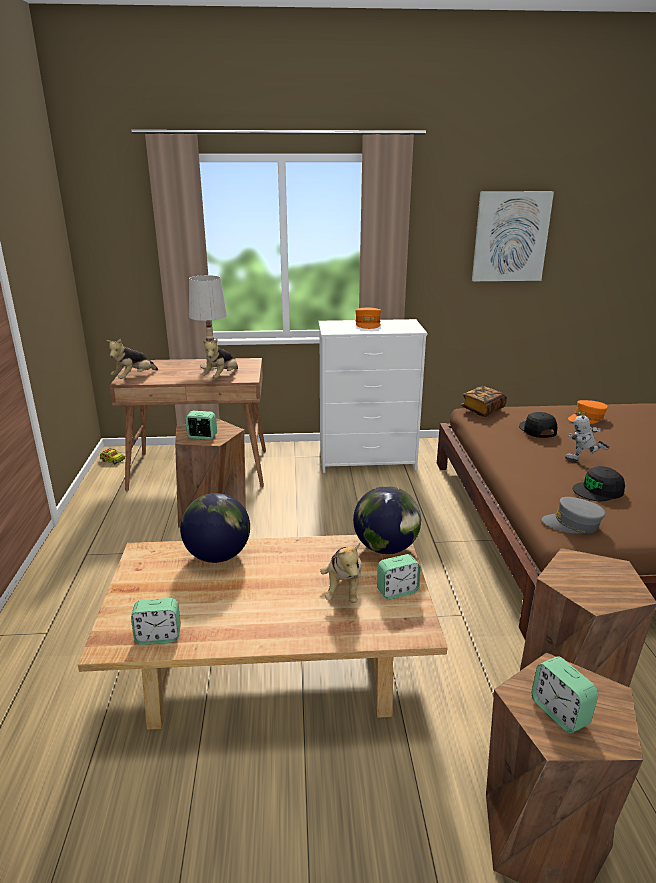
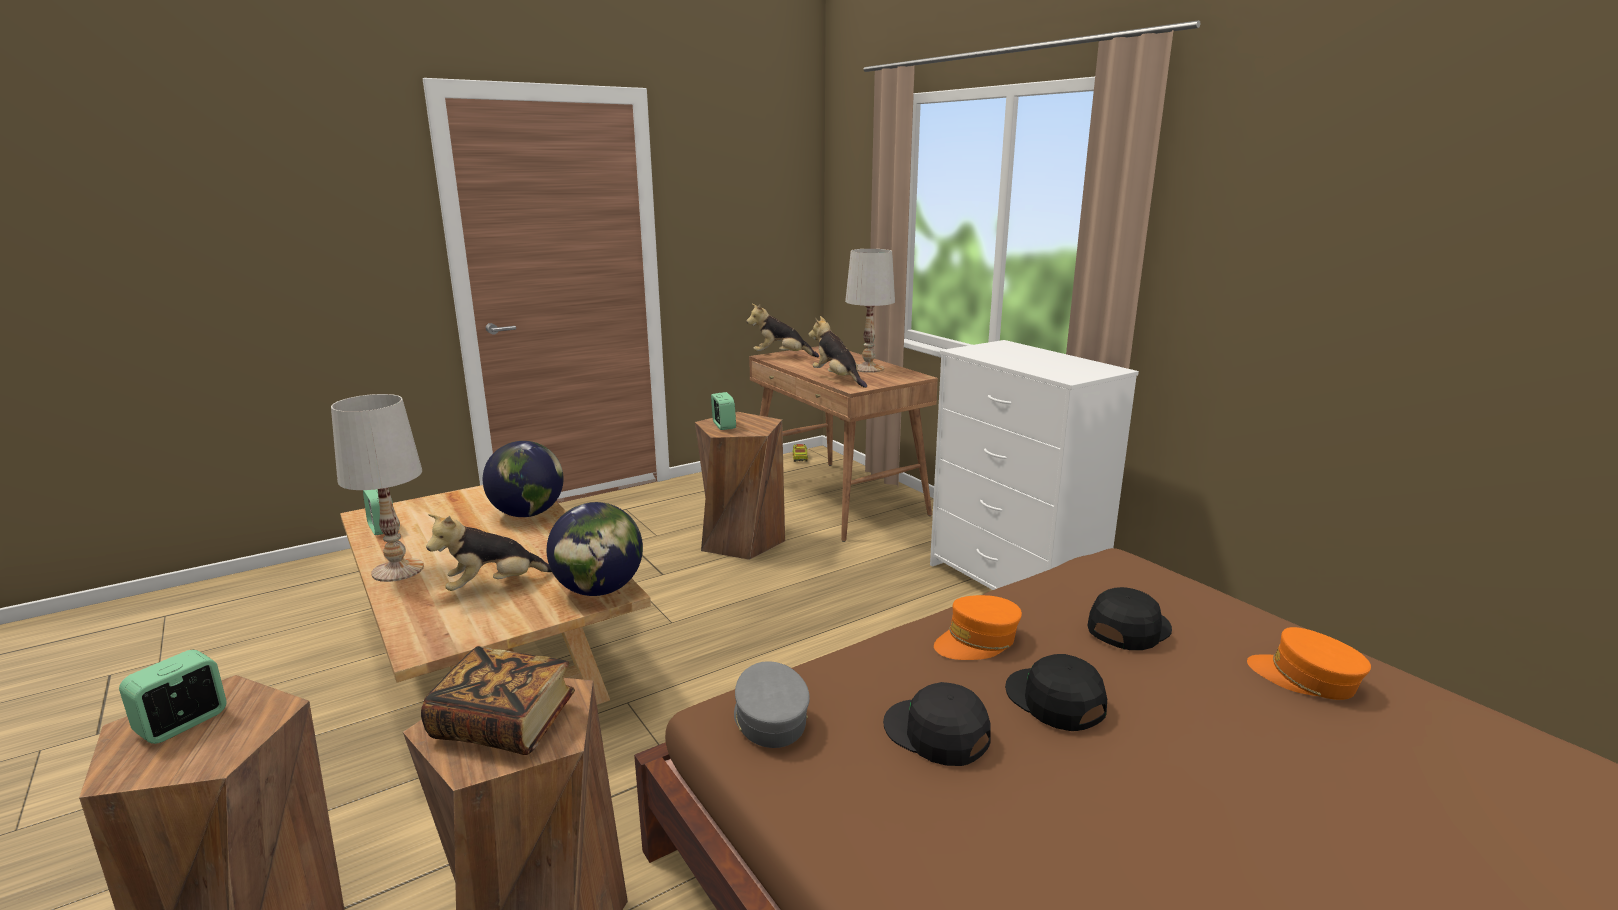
camera: 60 degrees right, 5 degrees down
plush toy [202,339,238,379] -> plush toy turned 60 degrees clockwise [809,316,867,388]
orange cap [355,308,381,329] -> orange cap moved to [934,595,1022,660]
alarm clock [377,554,421,599] -> none
book [461,386,507,417] -> book moved to [421,646,575,755]
picture [472,191,554,281] -> none
toy robot [565,412,609,461] -> black cap [1005,654,1107,731]
none -> white table lamp [331,394,424,582]

